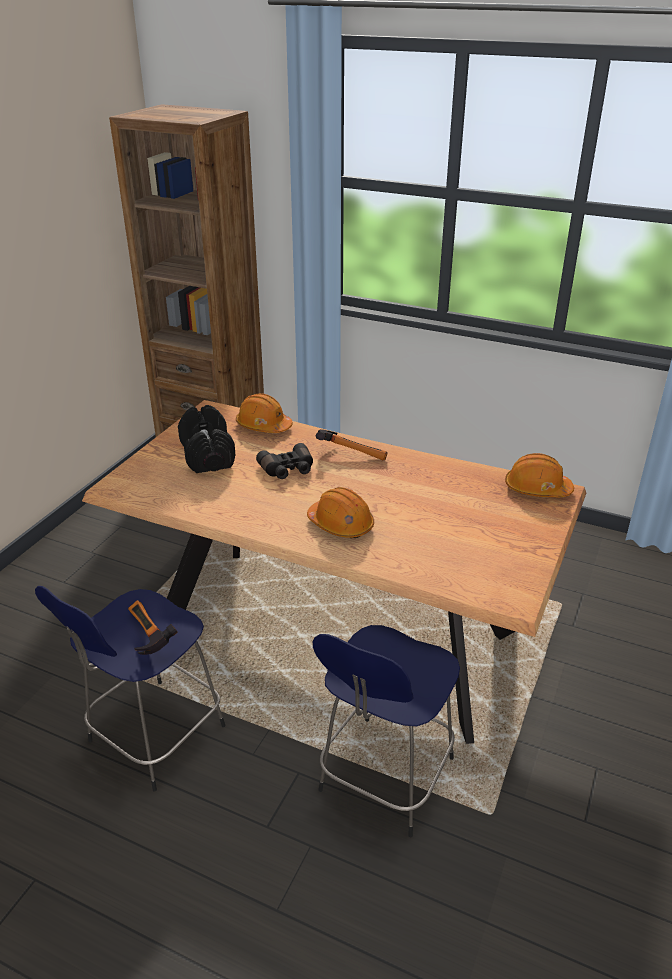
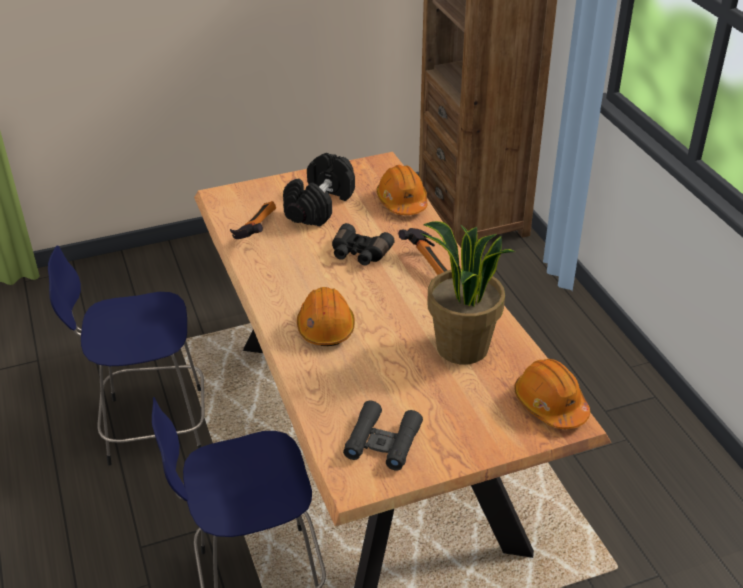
camera: 45 degrees right, 5 degrees up
hammer [128,600,178,655] -> hammer moved to [230,201,276,239]
none -> black binoculars [343,401,423,471]
none -> potted plant [421,221,515,364]

